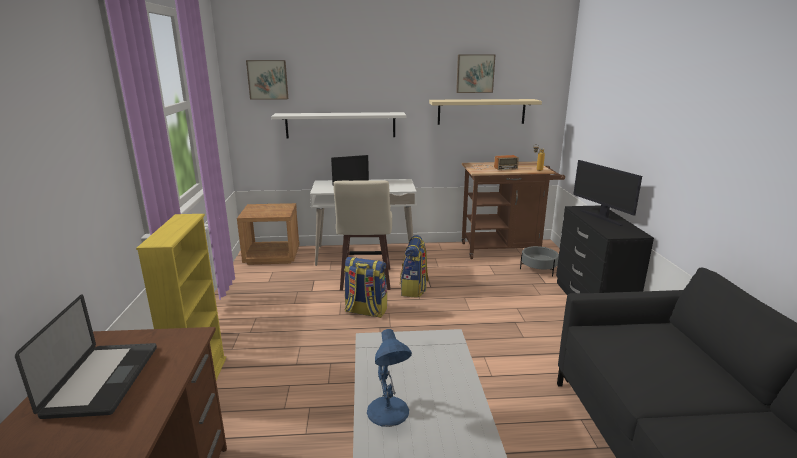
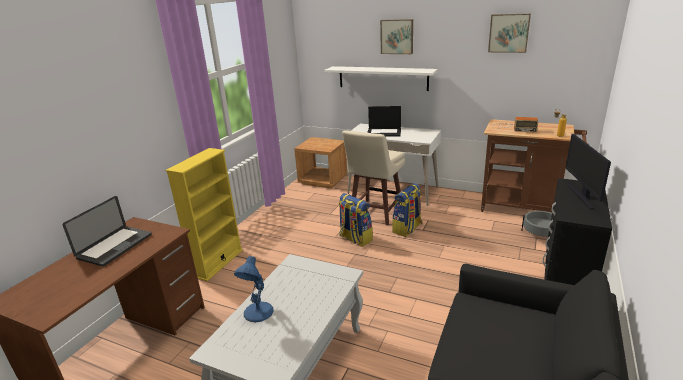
camera: 30 degrees right, 5 degrees up
picture [246,60,288,100] -> picture moved to [380,19,413,54]
beige shelf [429,99,542,125] -> none

